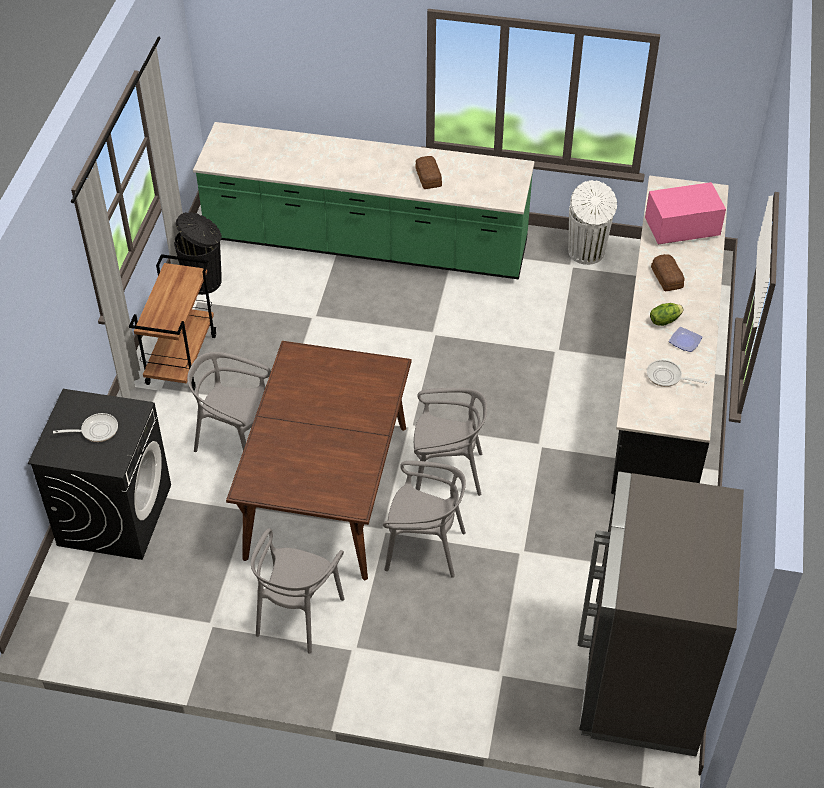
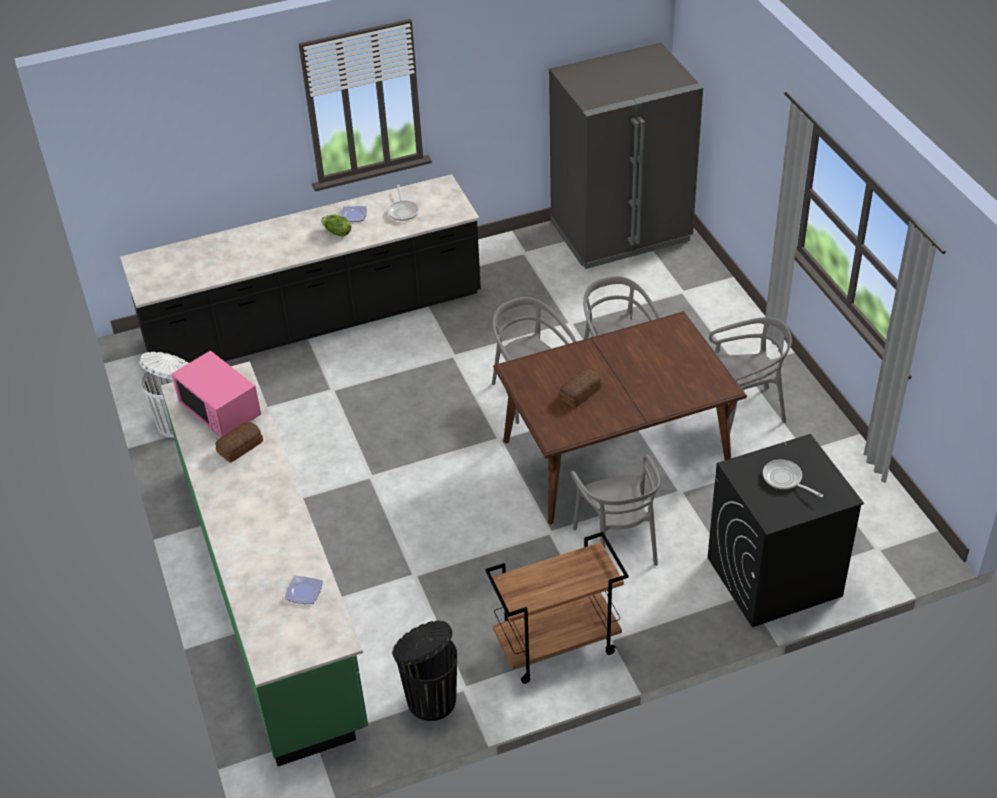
camera: 120 degrees left, 5 degrees down
pink microwave [645,182,726,245] -> pink microwave moved to [172,350,261,437]
bread [651,254,685,291] -> bread moved to [559,369,602,408]
none -> plate [284,575,323,604]

